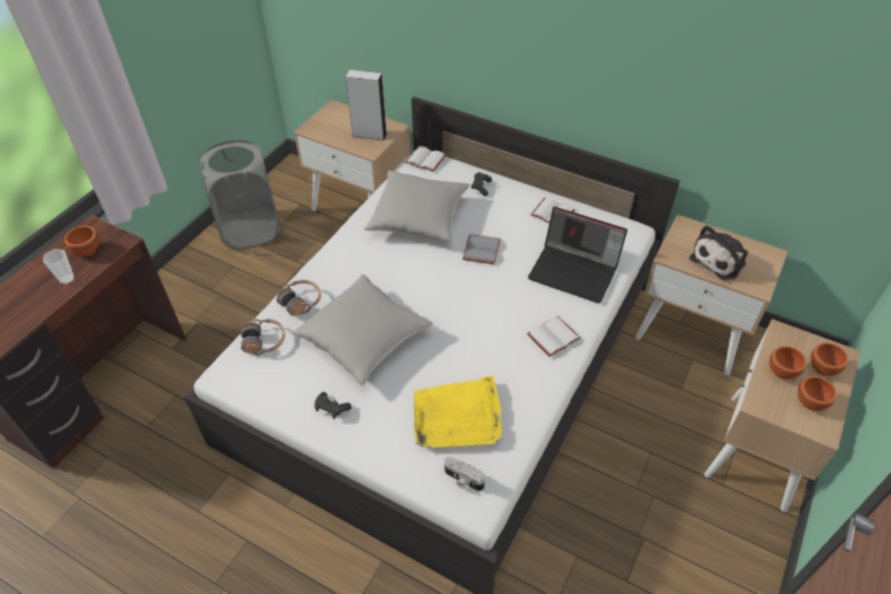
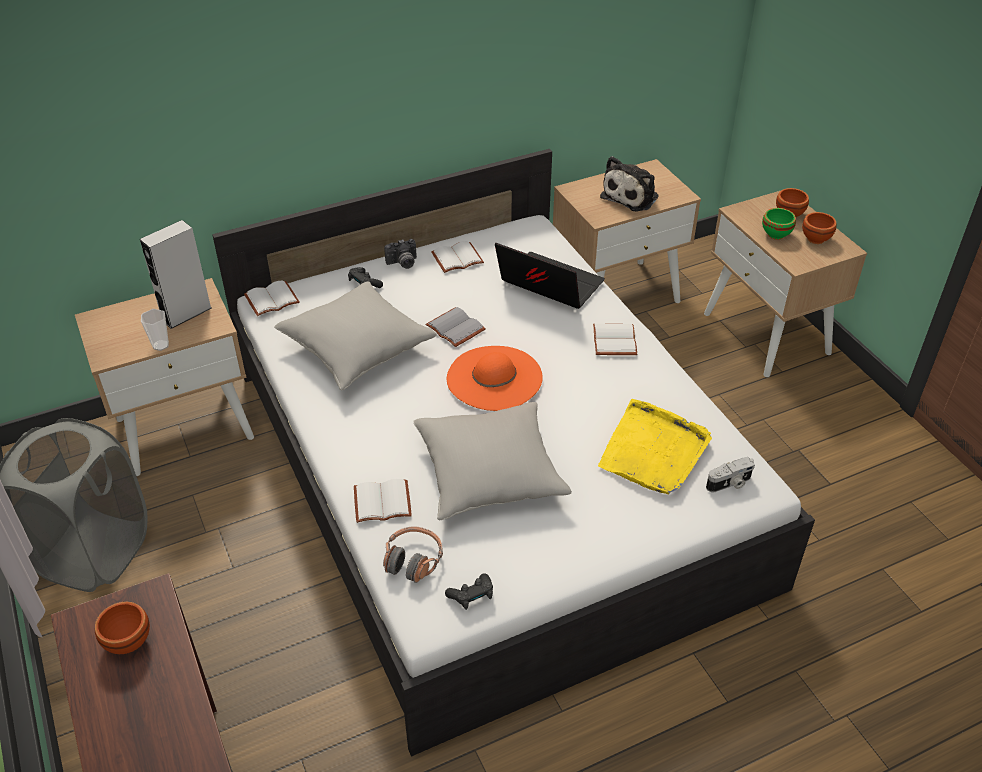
camera: 55 degrees left, 5 degrees down
cup [43,249,74,284] -> cup moved to [141,309,169,351]
headphones [277,280,321,316] -> white book [354,479,412,523]
black game controller [315,392,352,419] -> black game controller moved to [445,573,493,610]
laptop [528,207,627,303] -> laptop turned 120 degrees counterclockwise [495,243,605,309]
plush toy [689,225,748,280] -> plush toy turned 45 degrees clockwise [600,156,659,212]
brown bowl [769,346,806,379] -> green bowl [762,208,796,240]
none -> camera [384,239,417,269]
none -> orange hat [447,346,543,411]

